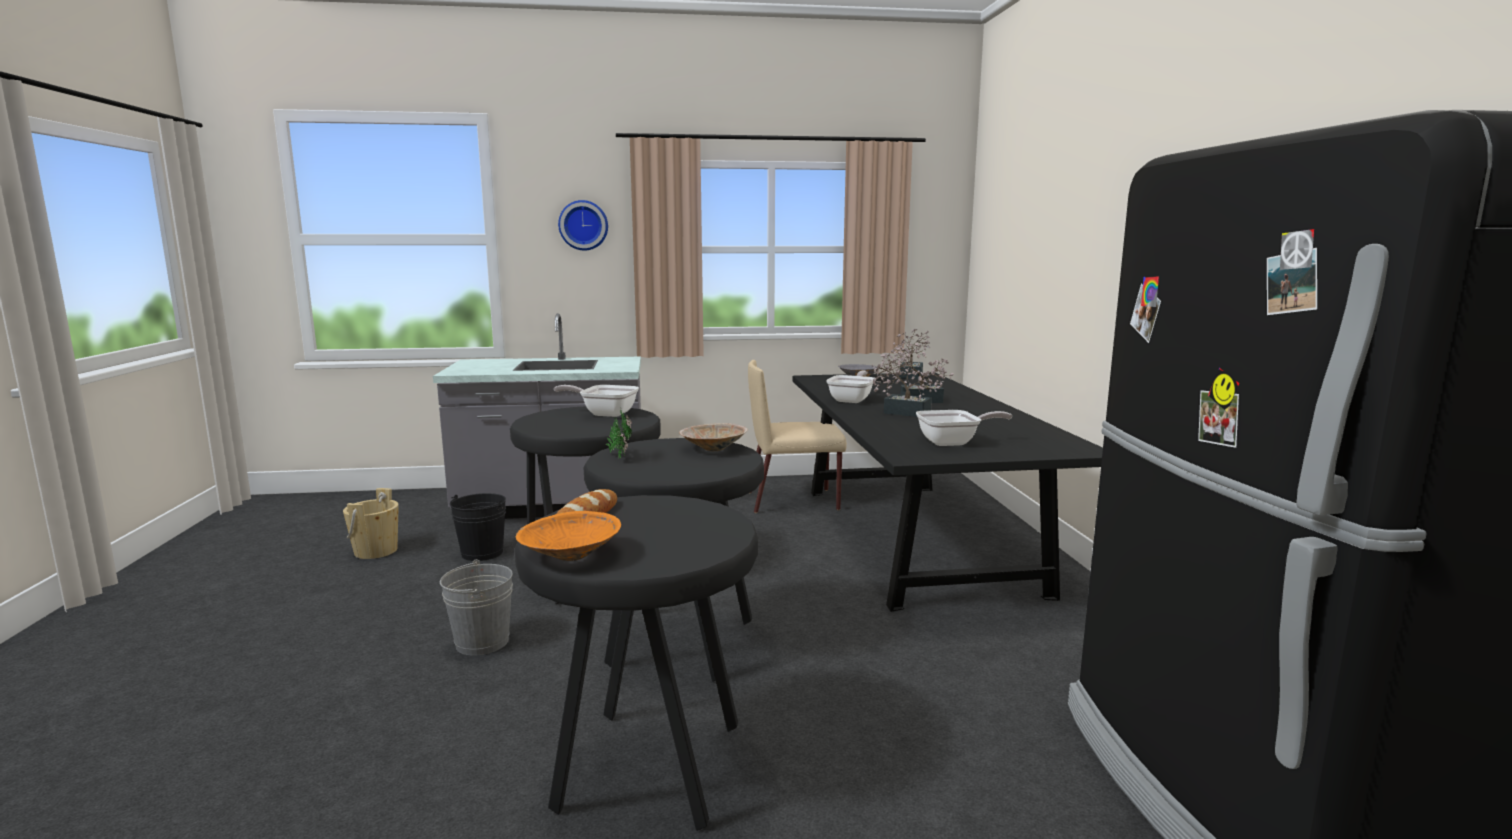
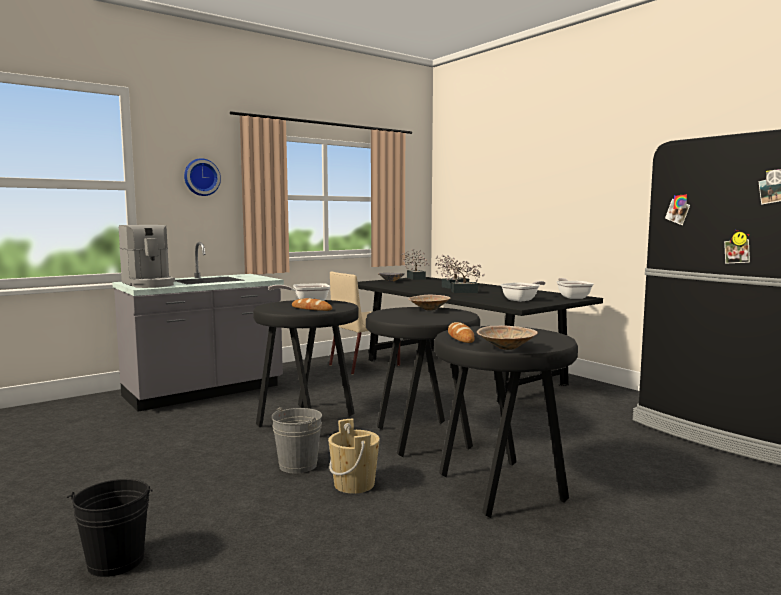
camera: 30 degrees left, 5 degrees down
beige bucket [343,488,399,559] -> beige bucket moved to [328,418,380,494]
black bucket [450,493,506,561] -> black bucket moved to [67,479,152,577]
orange bowl [516,511,621,561] -> beige bowl [477,325,538,350]
potted plant [605,410,632,459] -> none
frying pan [826,371,874,403] -> frying pan moved to [556,278,594,299]
none -> coffee machine [119,225,175,288]
none -> bread [292,298,332,311]

